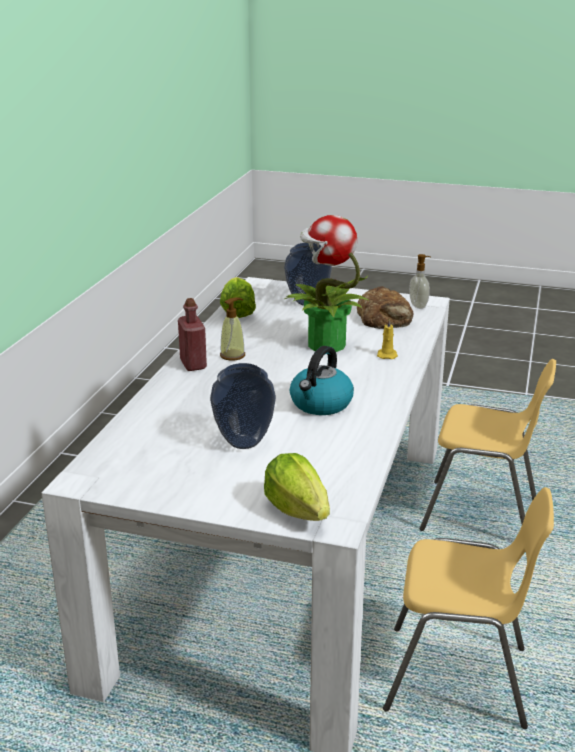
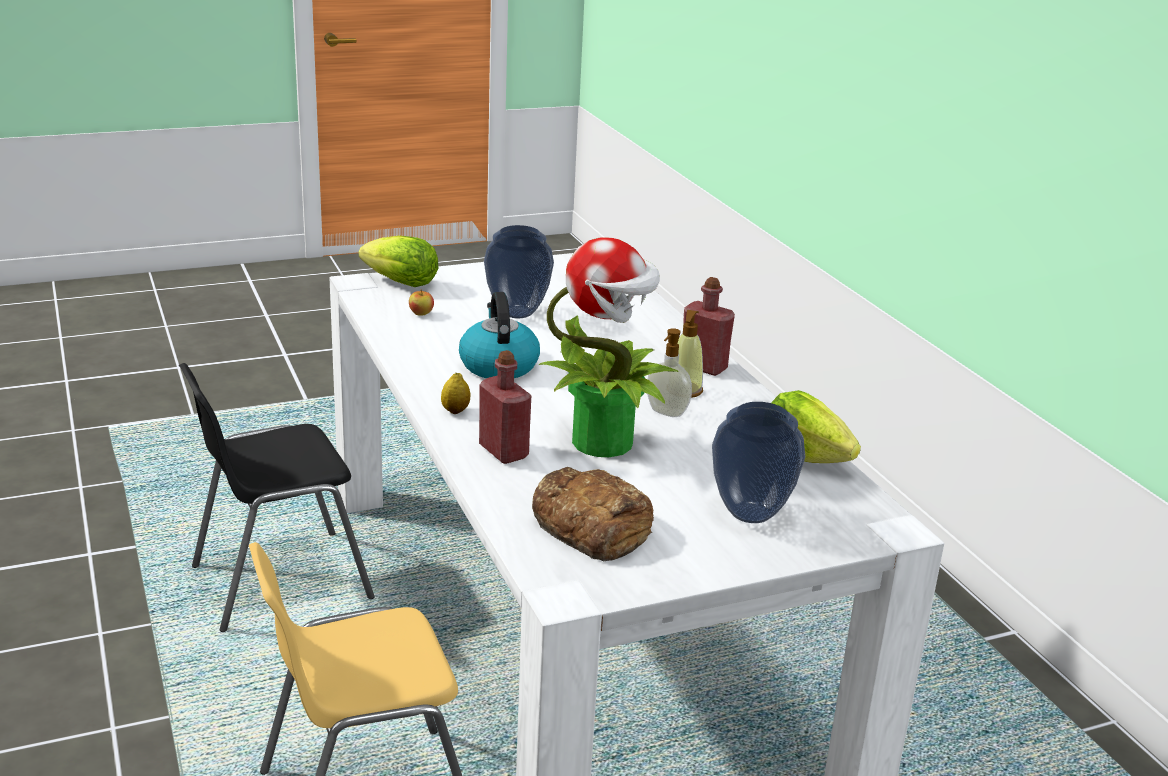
camera: 140 degrees right, 0 degrees up
yellow candle [377,318,398,359] -> red bottle [479,350,531,464]
yellow chair [383,487,554,729] -> black chair [179,363,374,632]
soap dispenser [409,254,431,309] -> soap dispenser moved to [647,328,692,417]
none -> apple [409,289,434,316]
none -> lemon [441,373,471,414]

